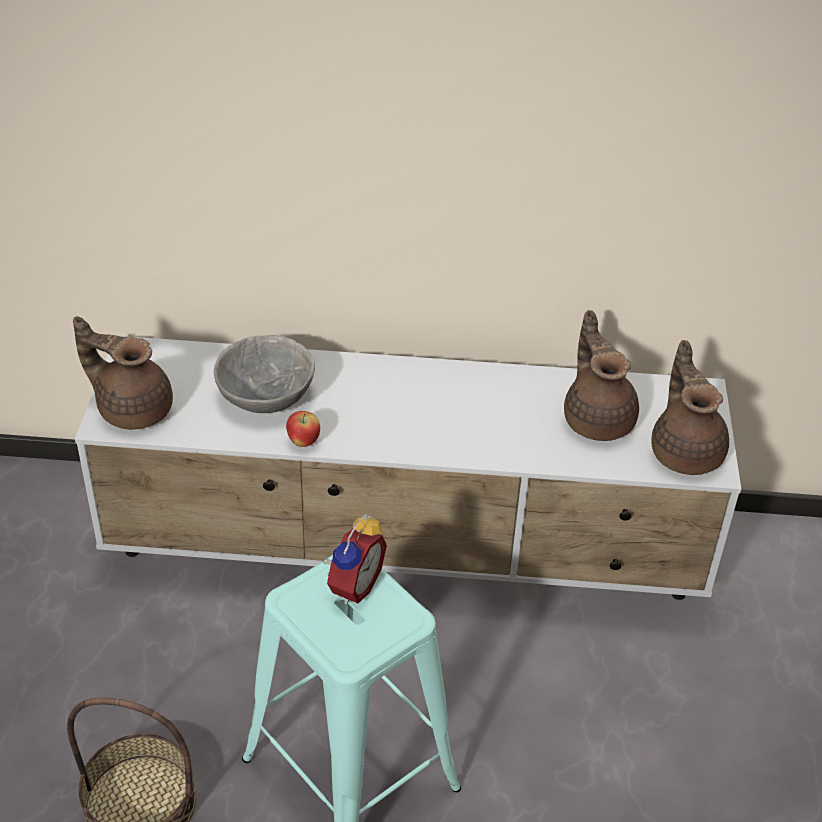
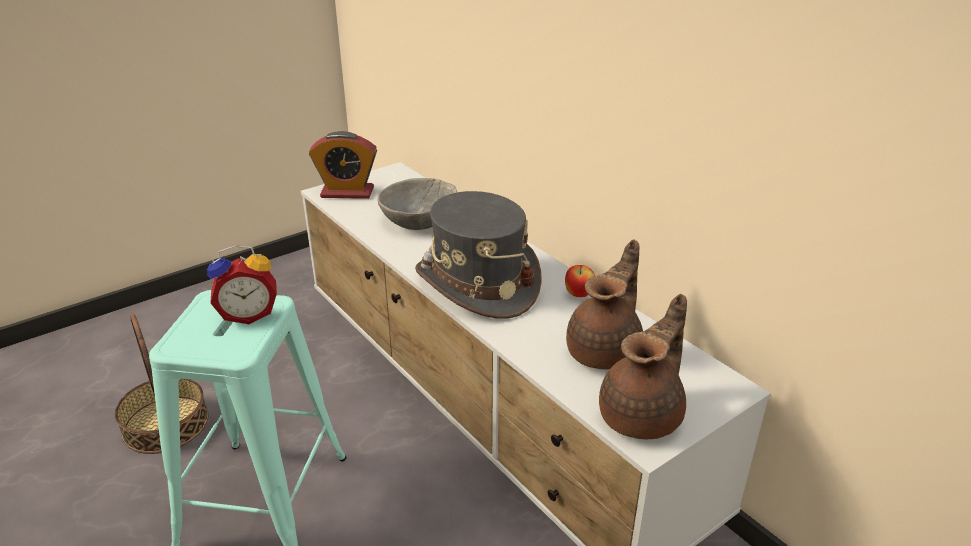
camera: 50 degrees right, 10 degrees down
brown teapot [73,316,173,430] -> alarm clock [309,131,377,199]
apple [286,411,320,447] -> apple moved to [565,265,595,297]
none -> grey hat [415,191,542,319]

